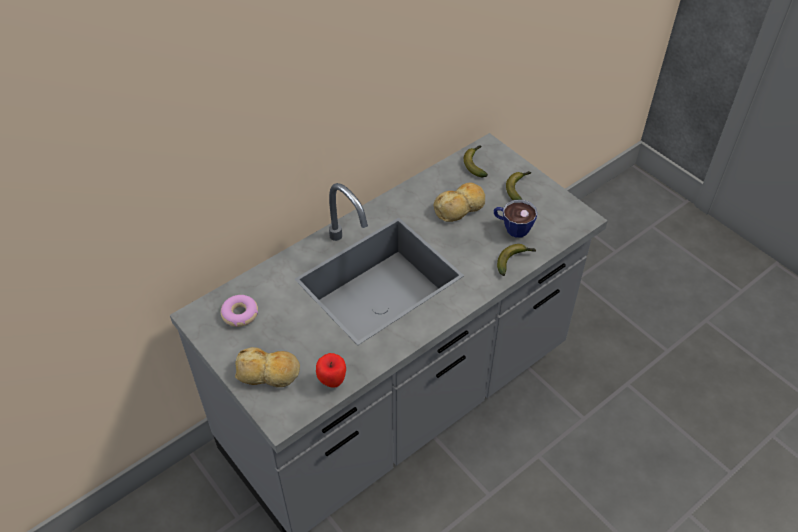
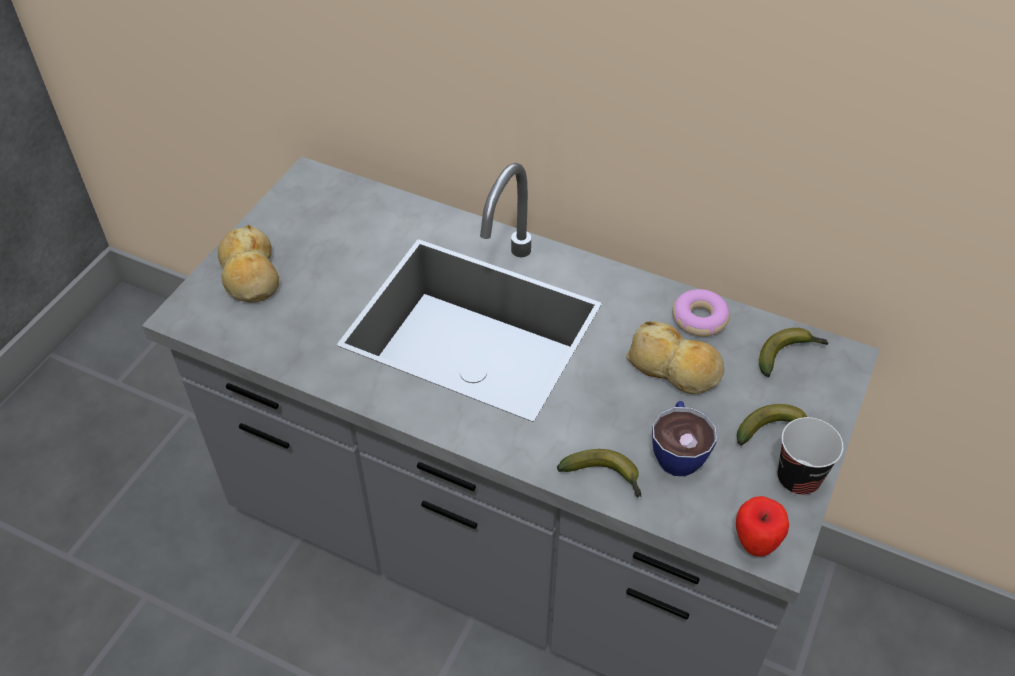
camera: 65 degrees right, 0 degrees up
donut [221,295,258,327] -> donut moved to [672,289,730,337]
apple [316,353,346,388] -> apple moved to [736,496,789,556]
none -> cup [778,417,843,496]

